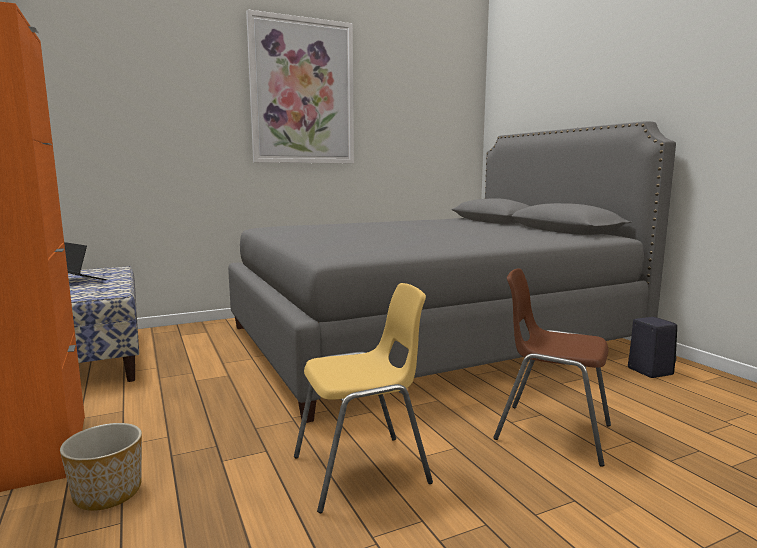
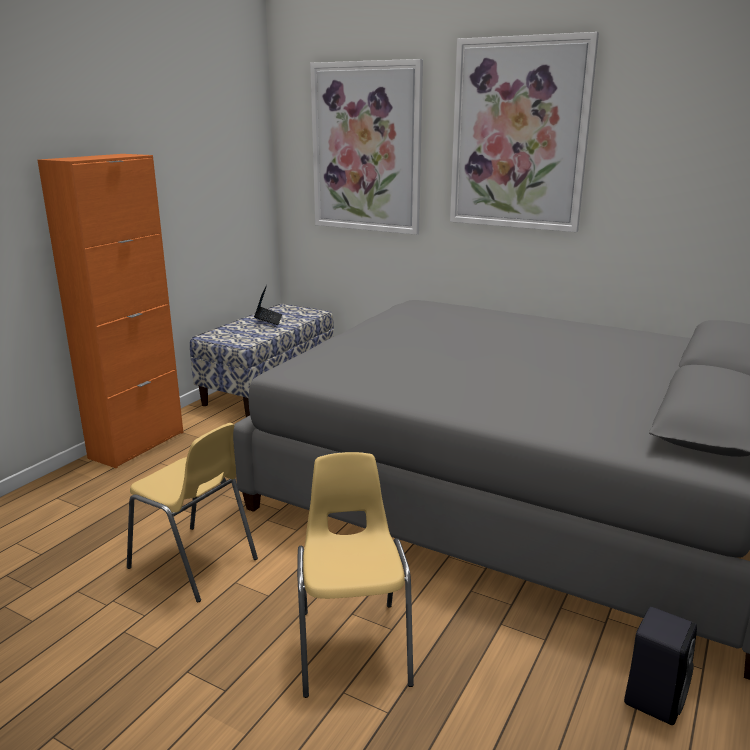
camera: 55 degrees right, 10 degrees up
planter [60,423,142,511] -> none
brown chair [493,268,611,467] -> yellow chair [297,452,414,698]
none -> picture [310,59,423,235]

